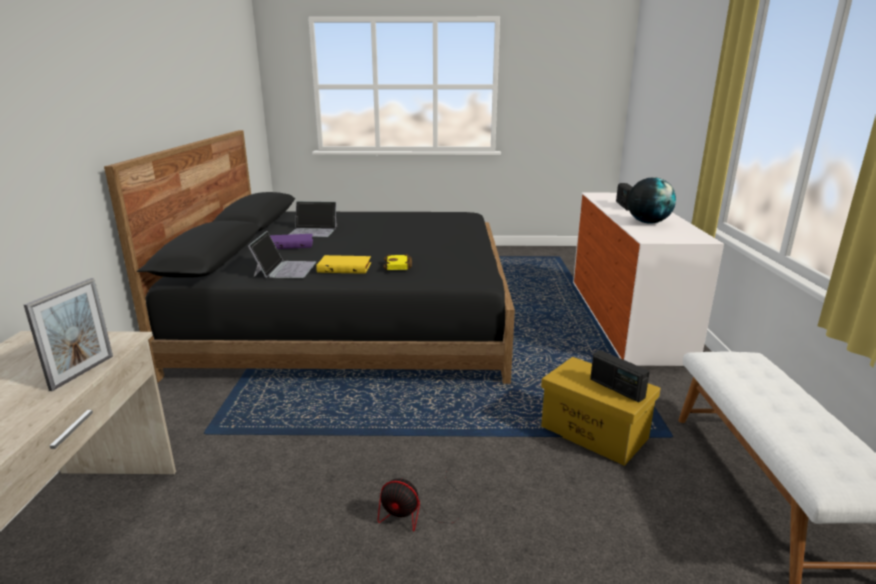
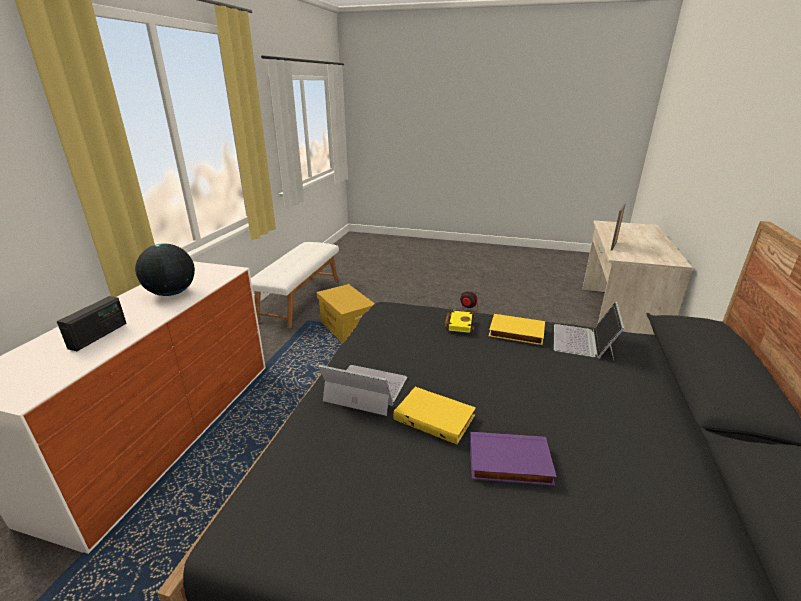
camera: 165 degrees left, 5 degrees up
purple book [270,234,313,249] -> purple book moved to [470,432,557,486]
laptop [289,201,337,237] -> laptop moved to [318,365,407,416]
radio [590,350,650,403] -> none
none -> yellow book [393,387,476,444]

